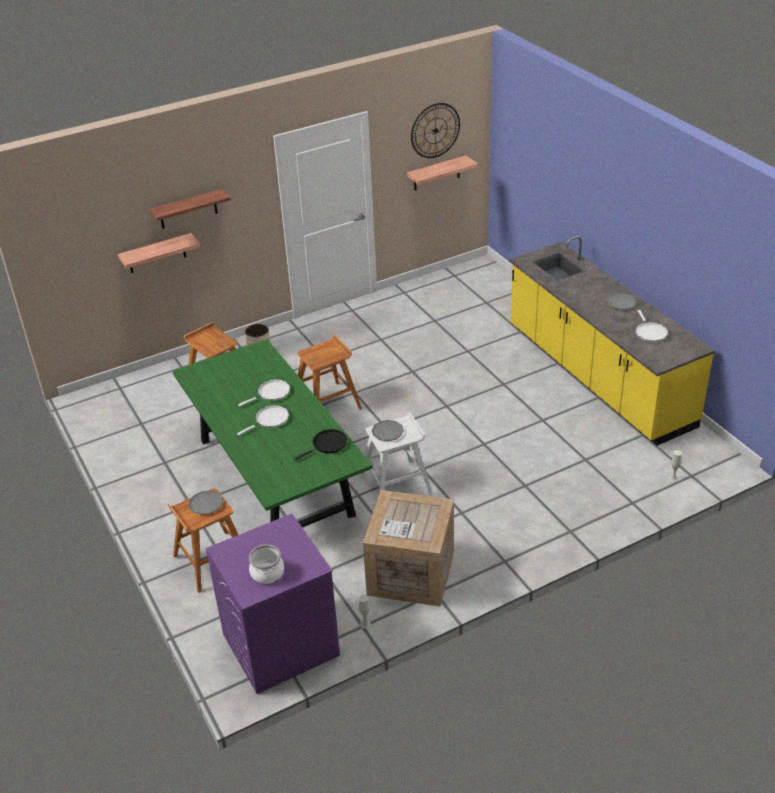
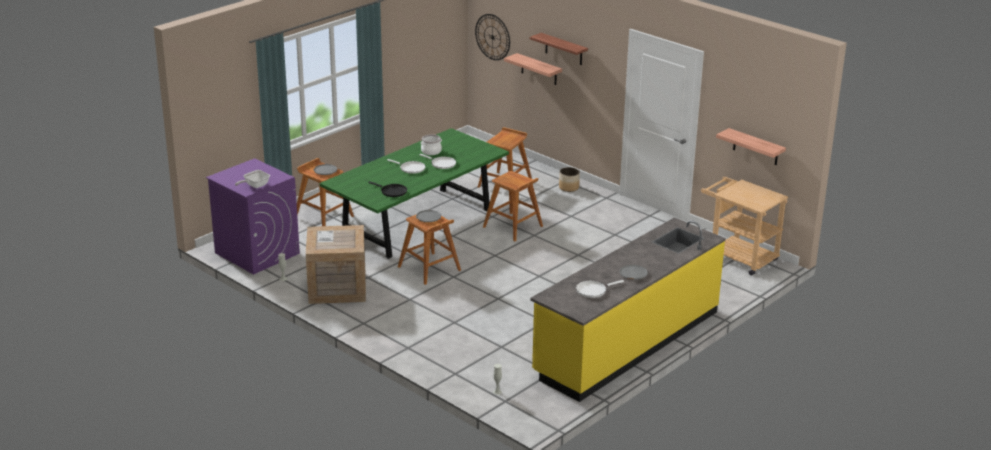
camera: 70 degrees right, 10 degrees down
cooking pot [249,544,284,584] -> cooking pot moved to [421,134,442,155]
white stool [360,412,433,496] -> brown stool [398,215,461,285]
wall clock [411,103,460,158] -> wall clock moved to [475,14,510,60]
none -> frying pan [235,170,270,188]
none -> beige cart [701,177,788,275]

